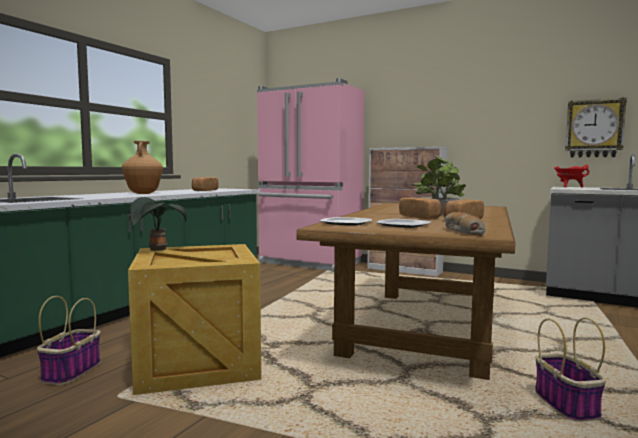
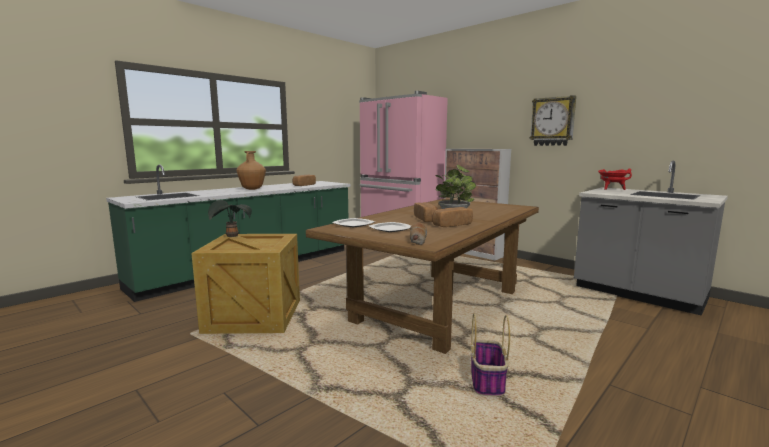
camera: 15 degrees right, 5 degrees up
basket [37,296,101,385] -> none
wall clock [565,97,627,157] -> wall clock moved to [530,95,576,146]

